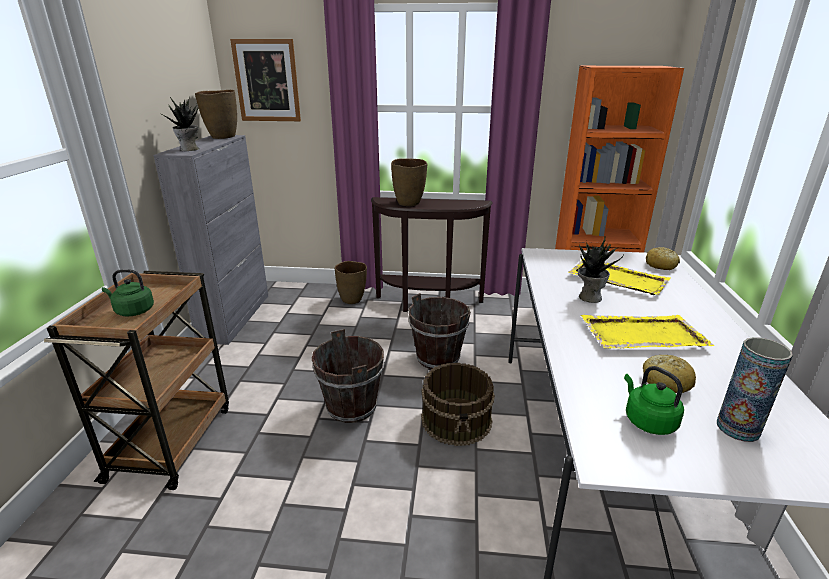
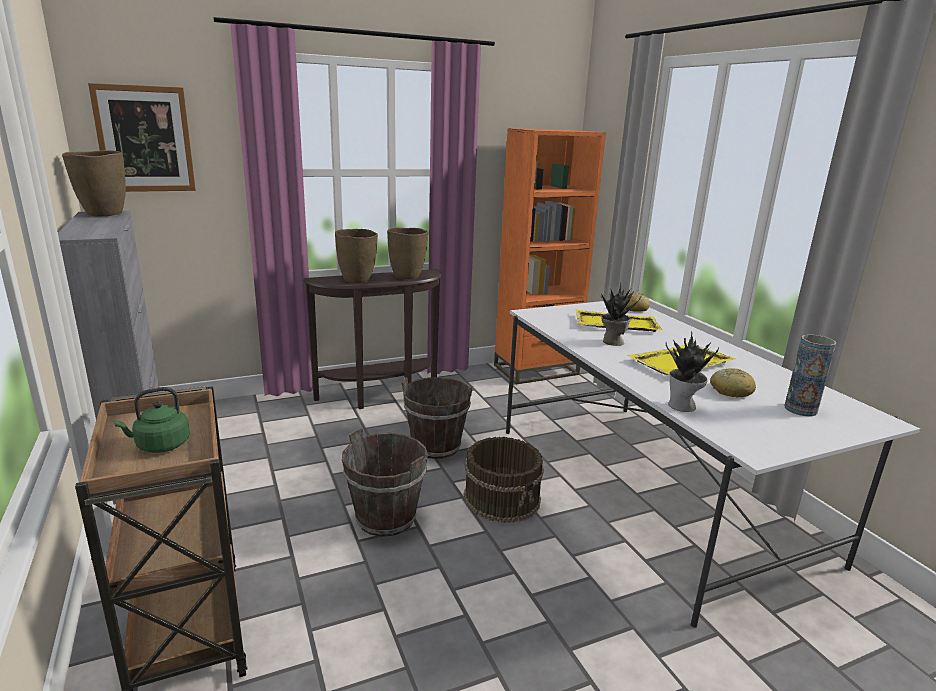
camera: 30 degrees left, 5 degrees down
potted plant [163,96,199,151] -> potted plant moved to [666,331,719,412]
brown vase [335,261,367,304] -> brown vase moved to [387,227,428,279]
green kettle [624,366,684,435] -> none

